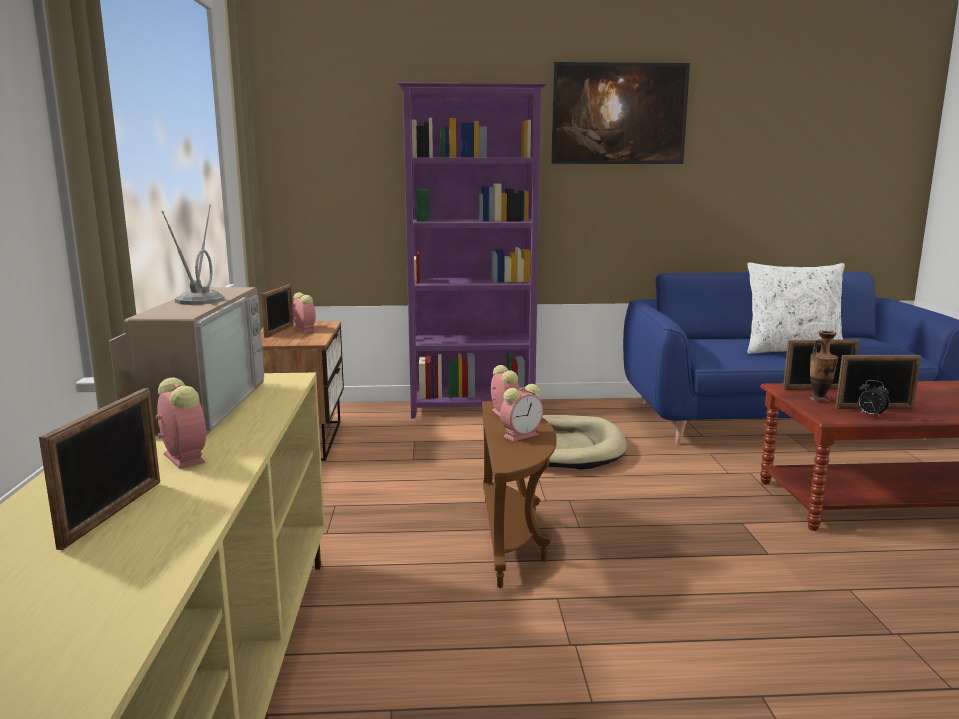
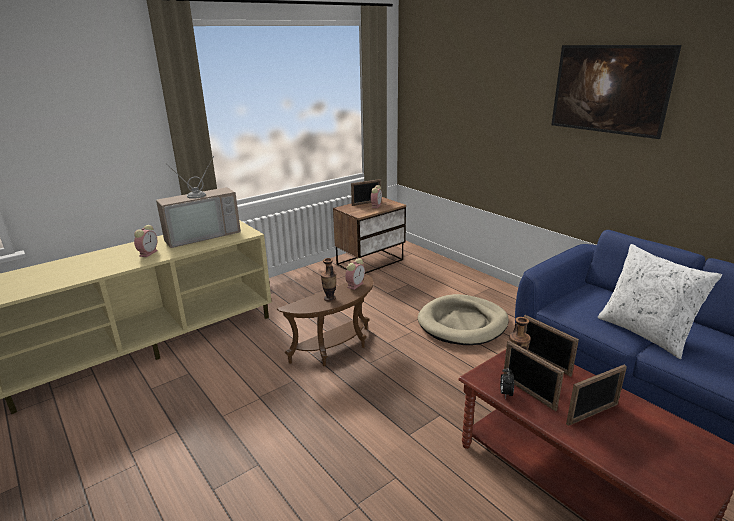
camera: 55 degrees right, 10 degrees up
picture frame [39,388,160,550] -> picture frame moved to [566,365,627,426]
purple bookcase [398,83,547,419] -> none
alarm clock [500,384,543,442] -> vase [321,258,336,302]

